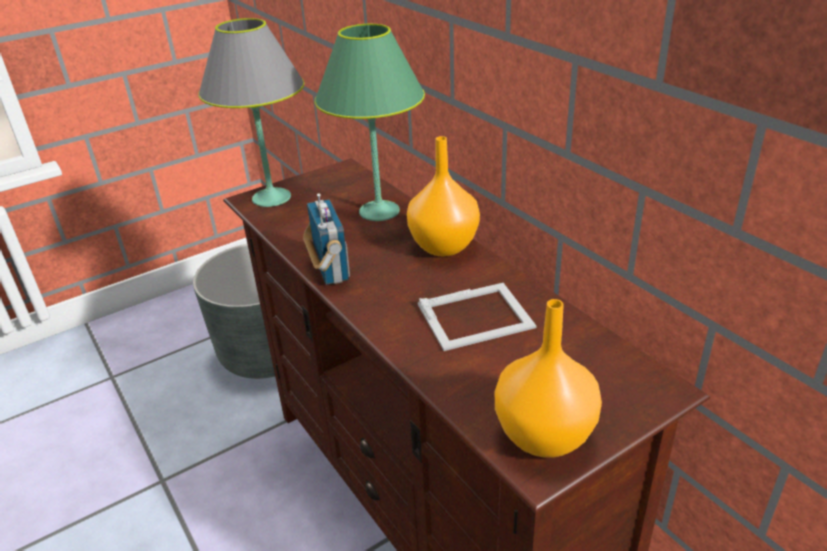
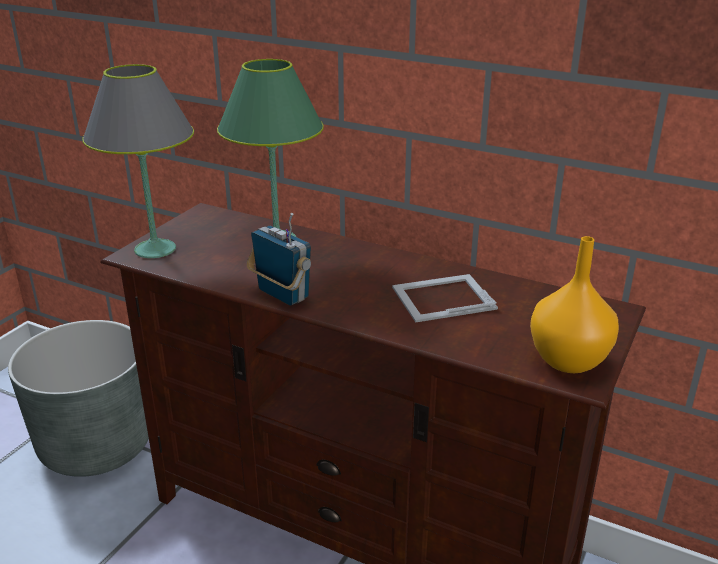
camera: 30 degrees left, 5 degrees down
orange vase [407,136,480,256] -> none
picture frame [418,283,536,351] -> picture frame turned 150 degrees counterclockwise [392,274,498,323]

